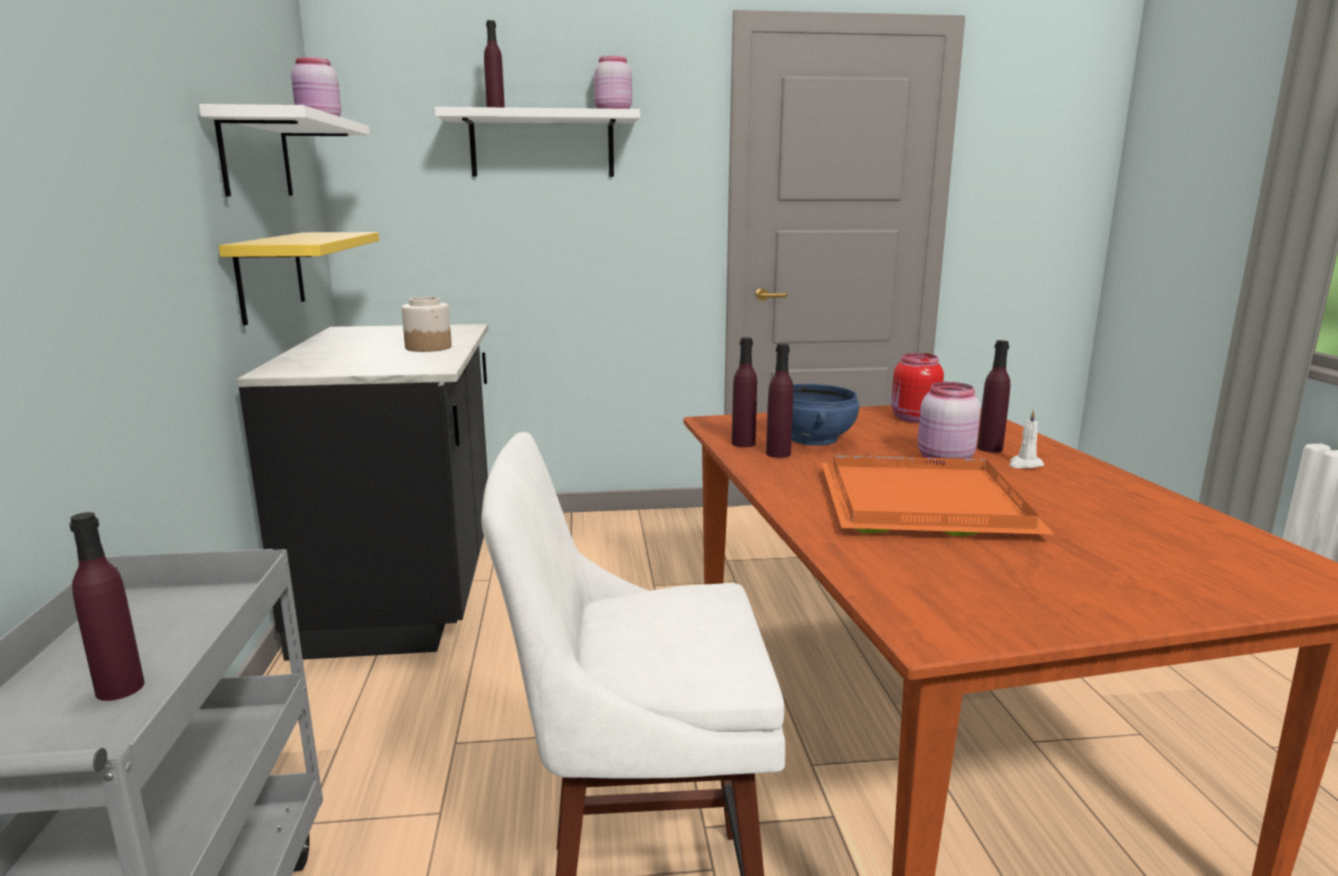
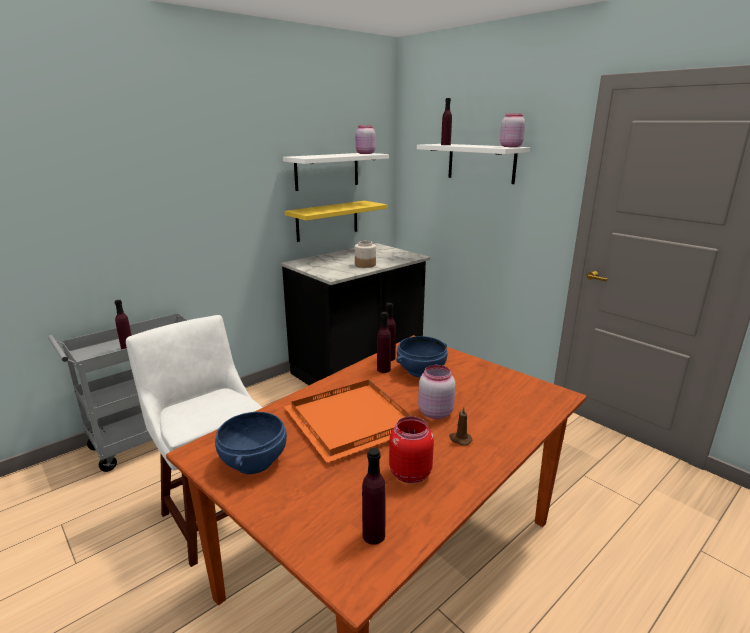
camera: 55 degrees right, 5 degrees up
red jar [891,353,944,423] -> red jar moved to [389,416,434,483]
purple bottle [977,340,1010,453] -> purple bottle moved to [362,448,386,545]
white candle [1009,409,1044,468] -> brown candle [449,406,473,445]
none -> blue bowl [215,412,287,474]

